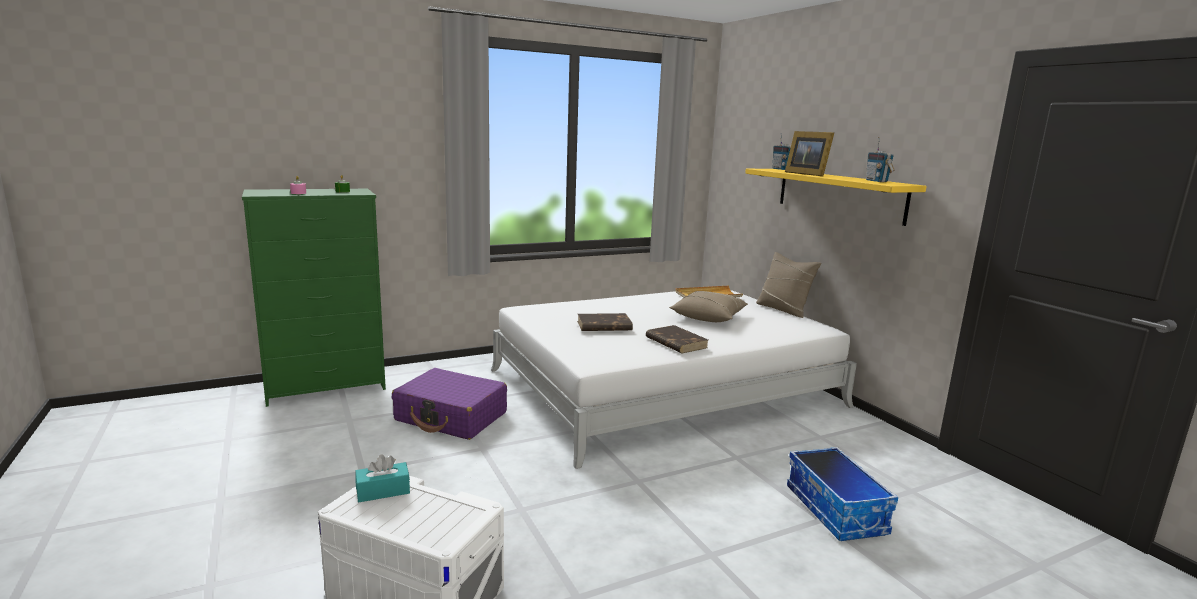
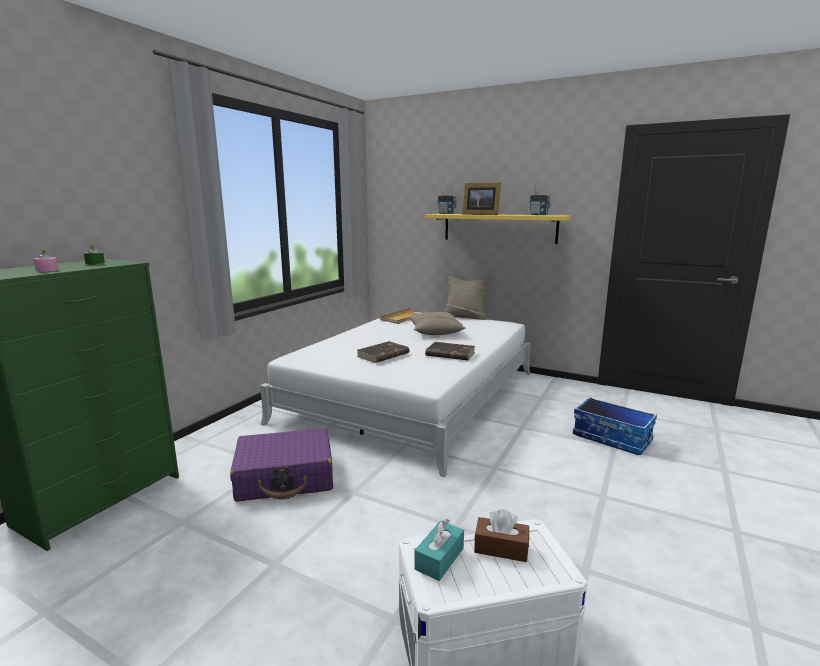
camera: 35 degrees left, 0 degrees up
none -> brown tissue box [474,509,529,562]

